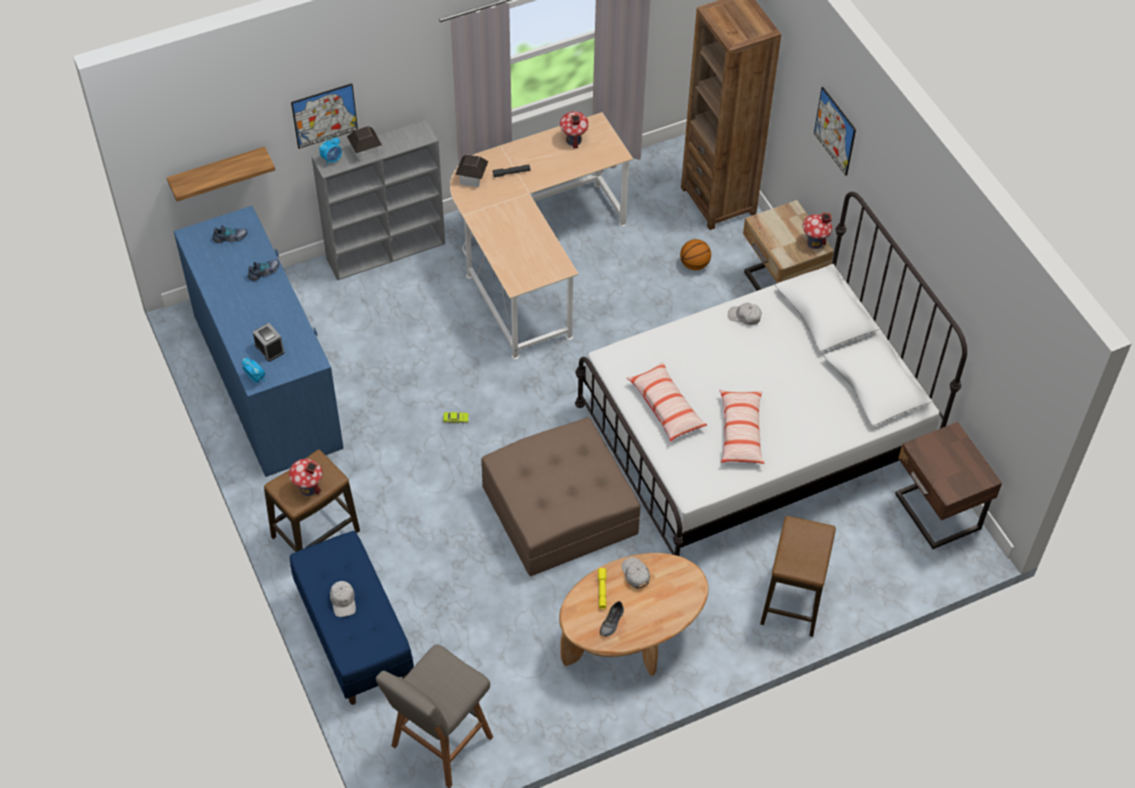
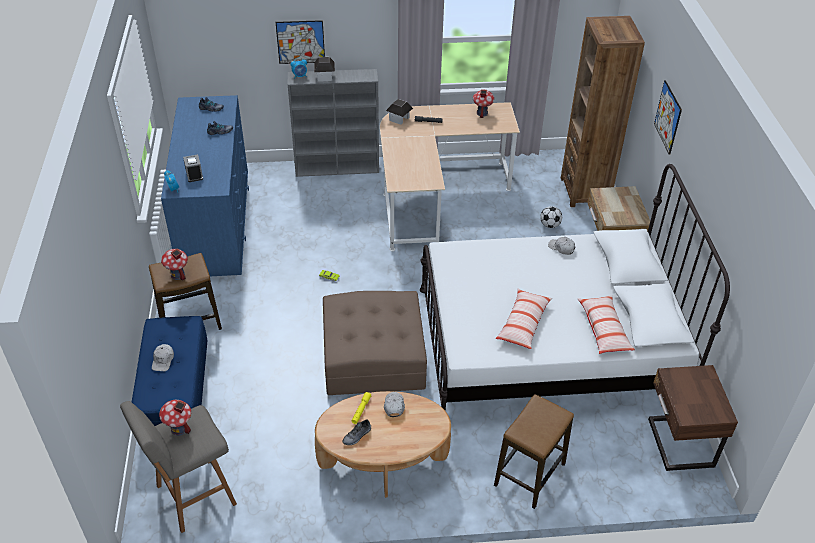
camera: 20 degrees right, 10 degrees down
shelf [167,147,275,202] -> none
pillow [627,362,707,441] -> pillow moved to [578,295,635,354]
basketball [680,239,711,270] -> football [540,206,562,228]
toy house [803,212,832,249] -> toy house moved to [159,400,191,436]

